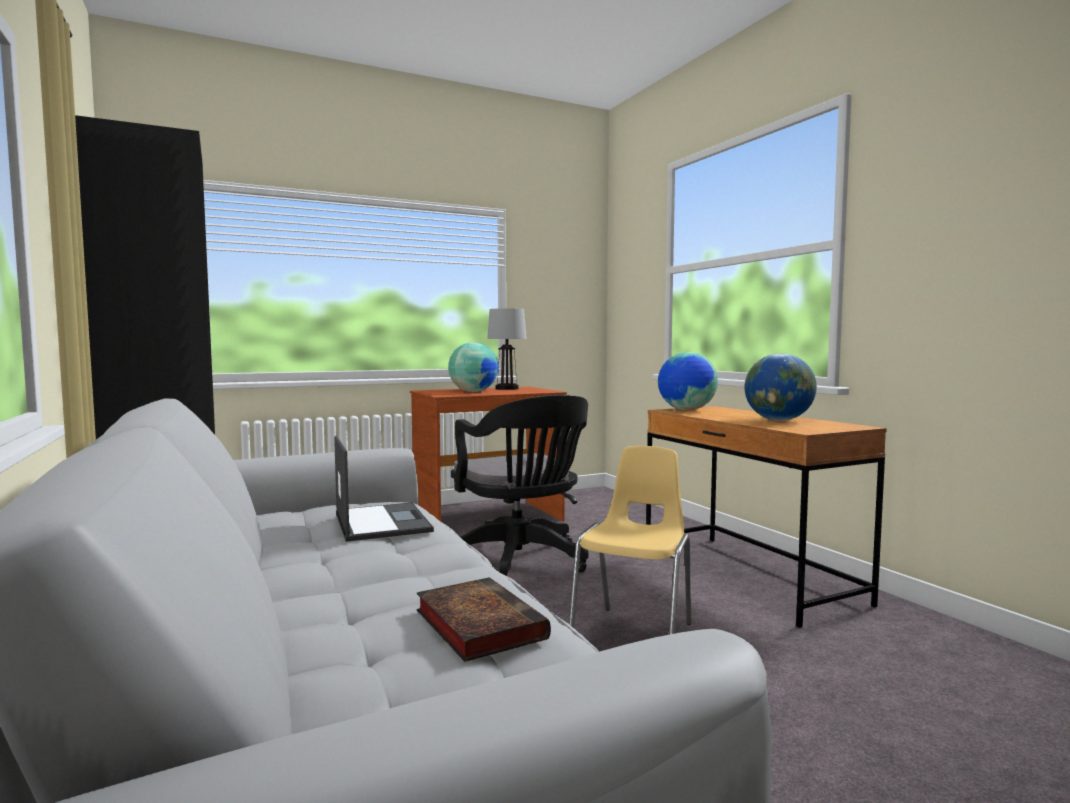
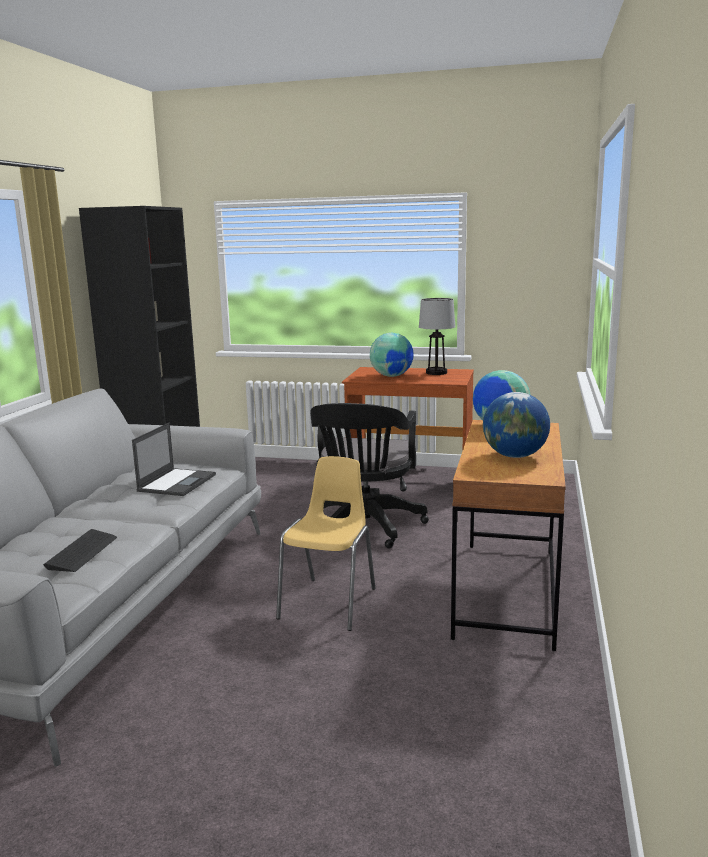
camera: 40 degrees right, 10 degrees up
book [416,577,551,662] -> keyboard [43,529,117,572]
yellow chair [569,446,691,635] -> yellow chair turned 45 degrees counterclockwise [276,456,375,631]

